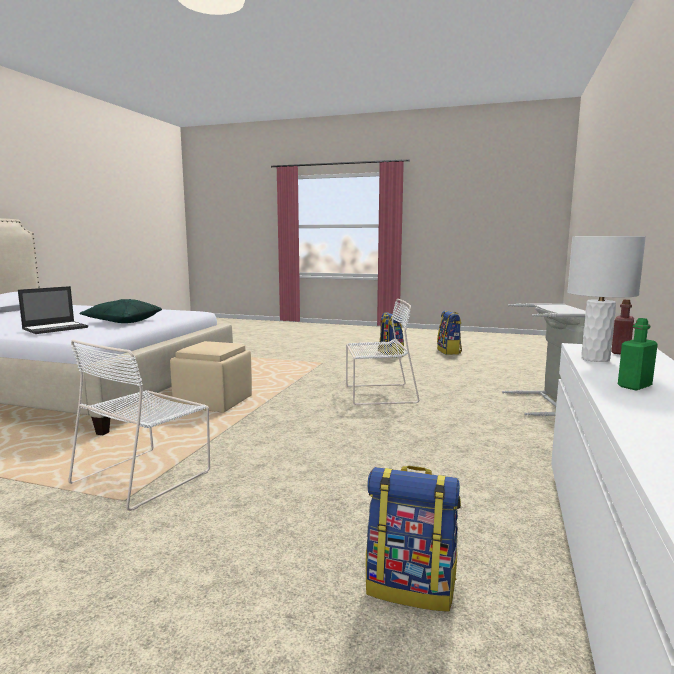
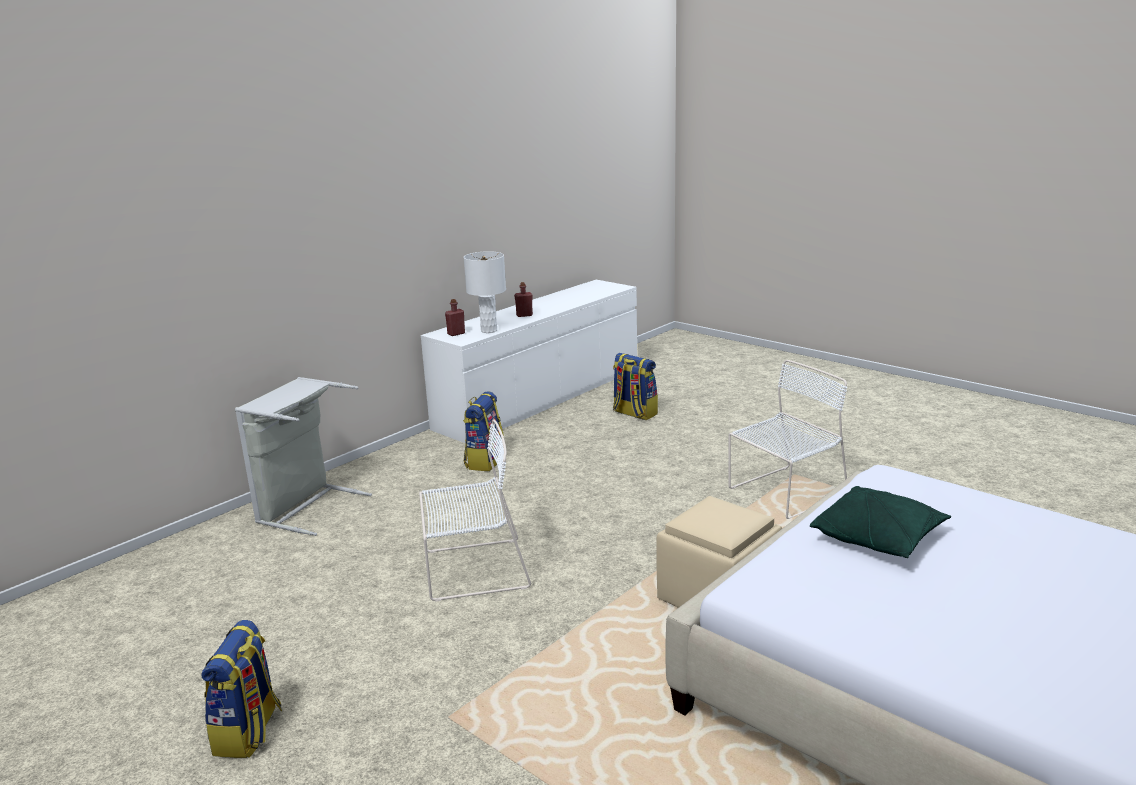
camera: 155 degrees left, 10 degrees up
laptop [18,286,88,334] -> none
white chair [346,299,419,405] -> white chair turned 150 degrees clockwise [419,420,531,602]
backpack [437,310,462,355] -> backpack moved to [463,391,504,471]
green bottle [618,318,658,390] -> red bottle [514,282,533,317]

